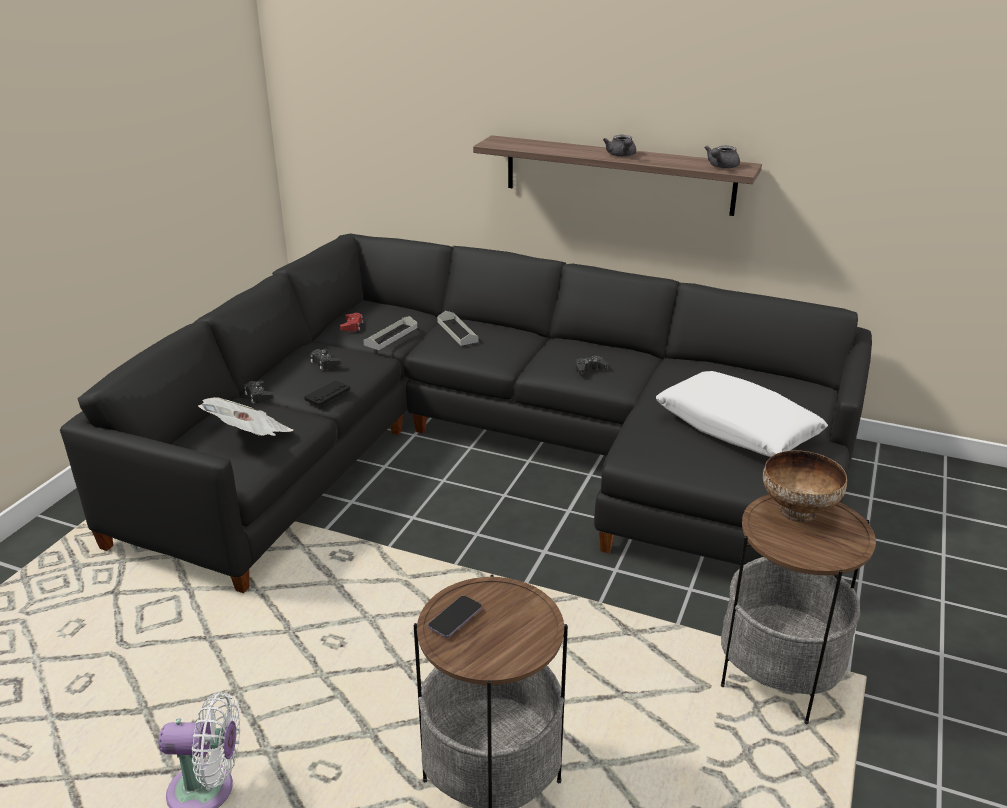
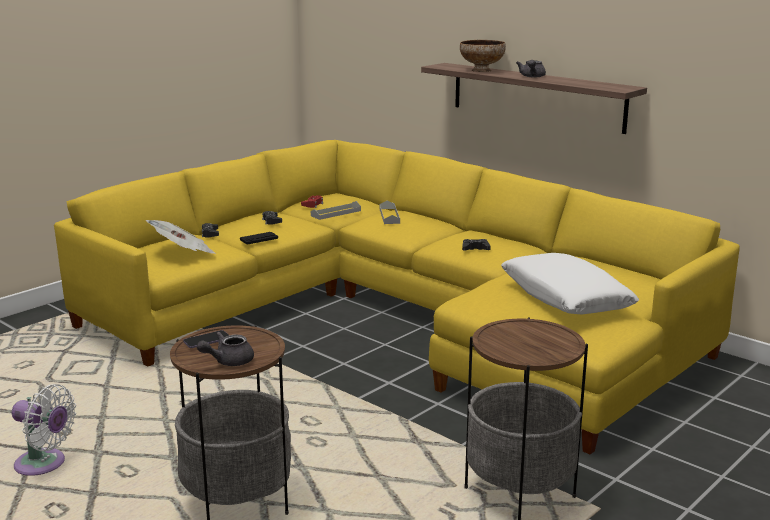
camera: 20 degrees right, 10 degrees down
black sofa [60,234,872,593] -> yellow sofa [54,140,740,454]
grey teapot [704,146,740,169] -> grey teapot moved to [197,332,254,366]
bowl [763,450,847,522] -> bowl moved to [460,40,506,72]

